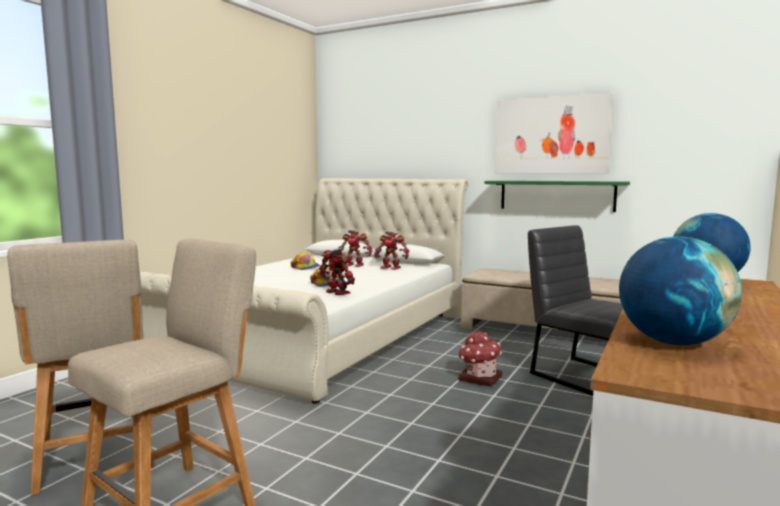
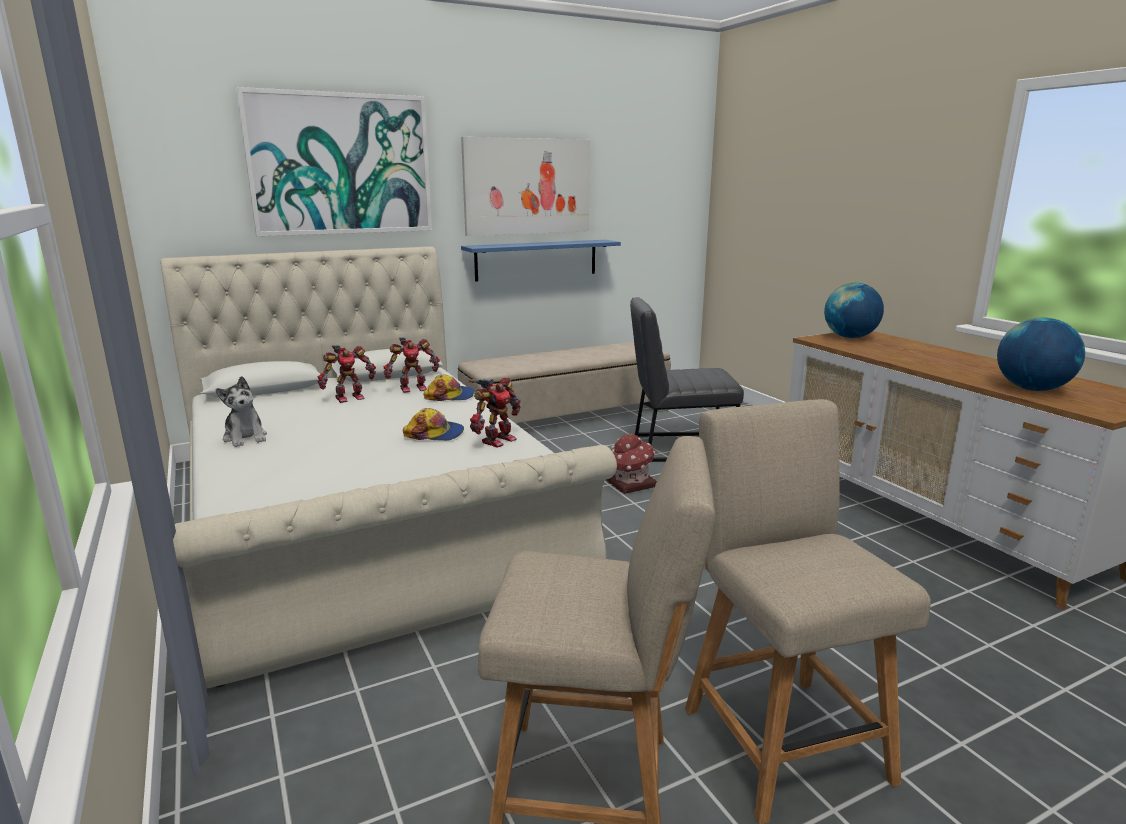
camera: 55 degrees left, 10 degrees up
cap [290,253,320,270] -> cap moved to [424,374,475,401]
toy robot [319,248,355,295] -> toy robot turned 135 degrees clockwise [469,378,521,448]
green shelf [484,181,630,212] -> blue shelf [461,240,621,282]
none -> plush toy [216,376,267,447]
none -> picture [236,87,432,236]

